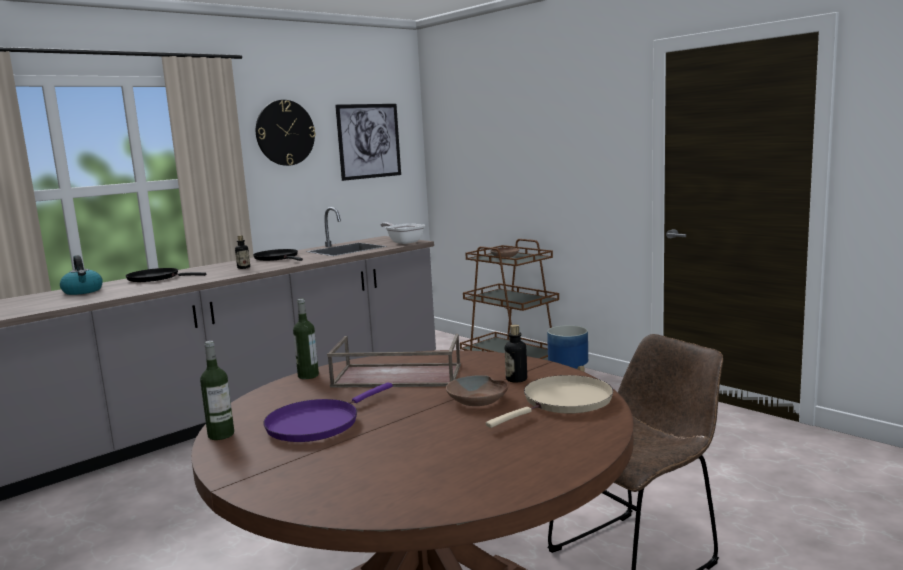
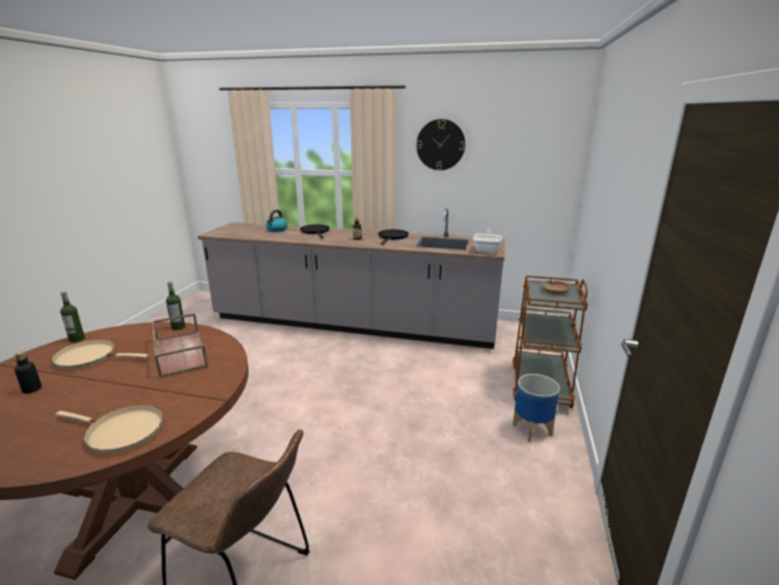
camera: 55 degrees right, 10 degrees up
purple frying pan [263,382,393,442] -> beige frying pan [51,339,148,369]
picture [335,104,401,181] -> none
brown bowl [446,375,508,406] -> none
bottle [505,325,527,383] -> bottle moved to [14,351,42,393]

